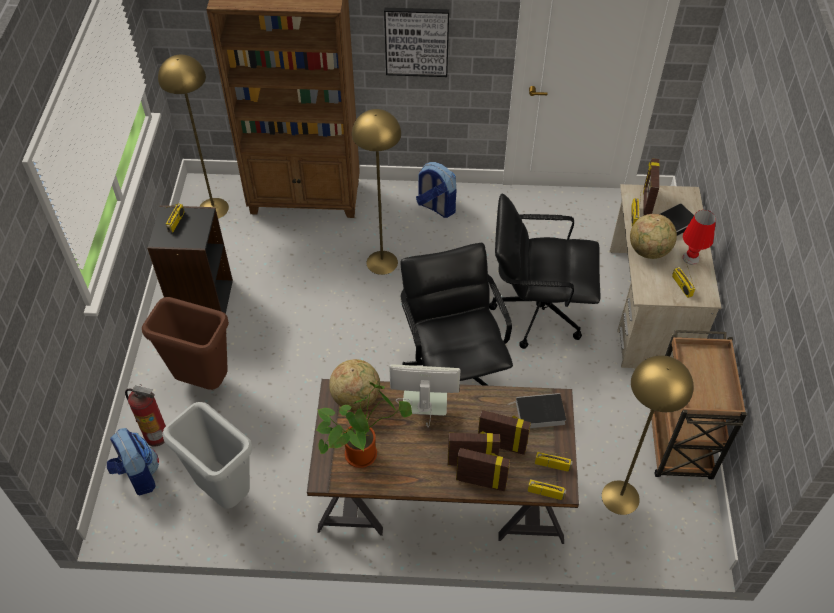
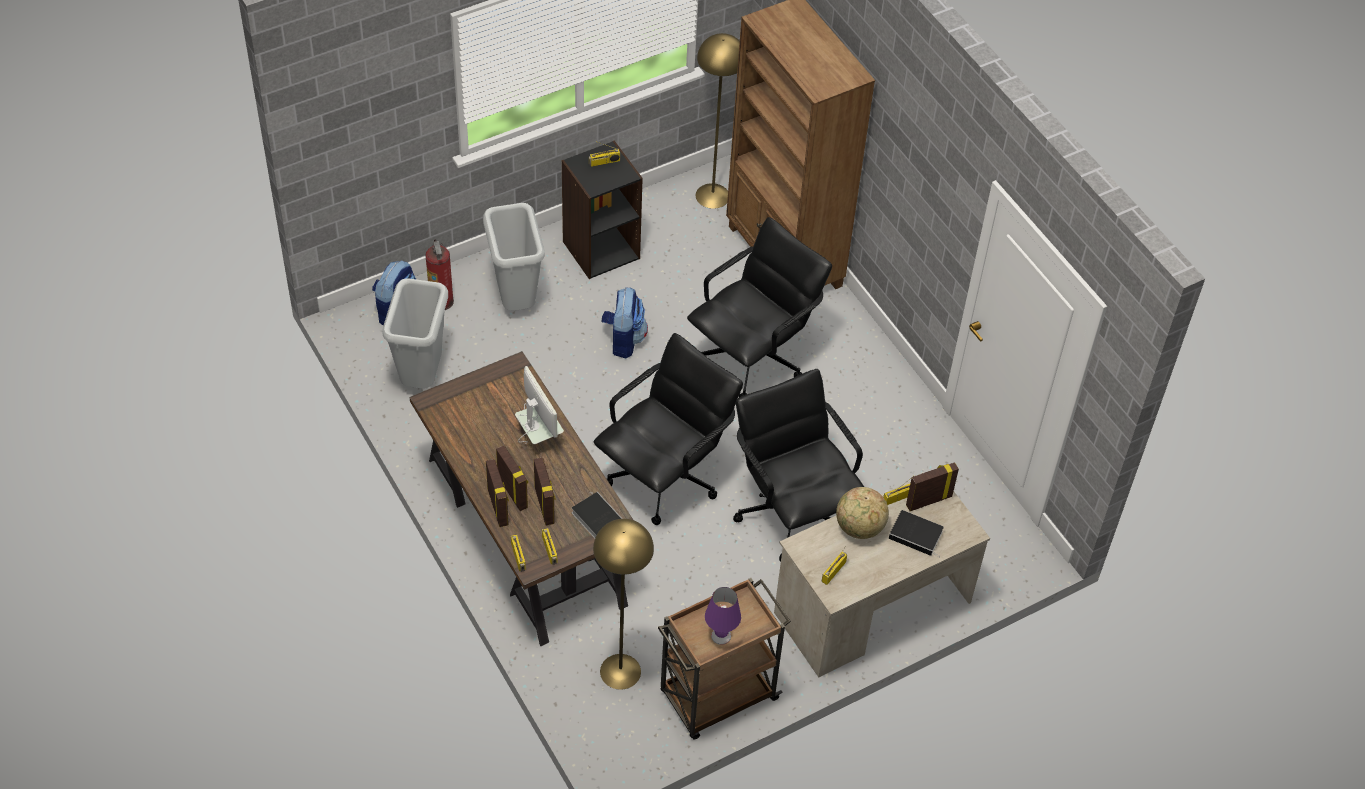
camera: 55 degrees right, 0 degrees up
brown trash can [142,297,229,390] -> grey trash can [483,203,545,311]
potted plant [317,382,412,468] -> none
globe [329,359,380,411] -> none
yellow floor lamp [352,109,401,275] -> black office chair [687,217,832,397]
picture [384,8,449,77] -> none
backpack [416,162,456,218] -> backpack moved to [602,287,648,358]
red table lamp [683,210,716,265] -> none
none -> purple table lamp [705,587,741,645]

